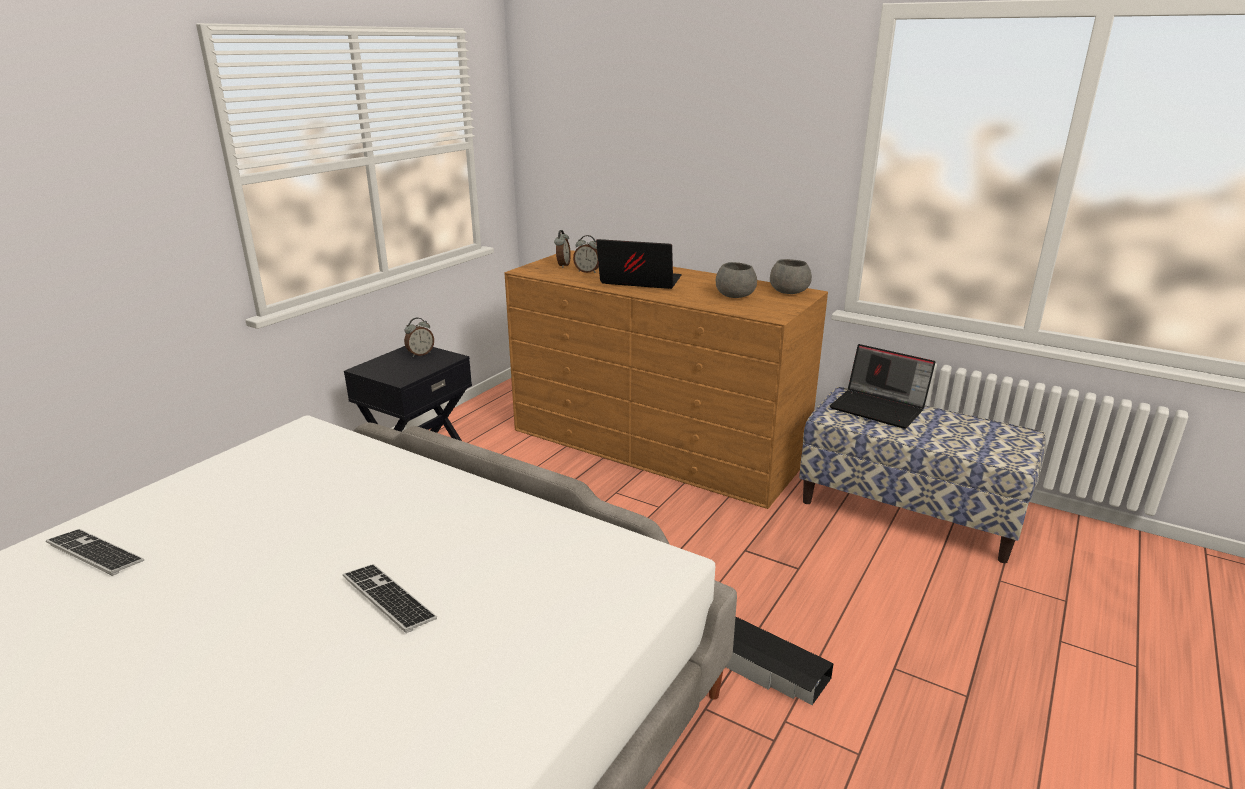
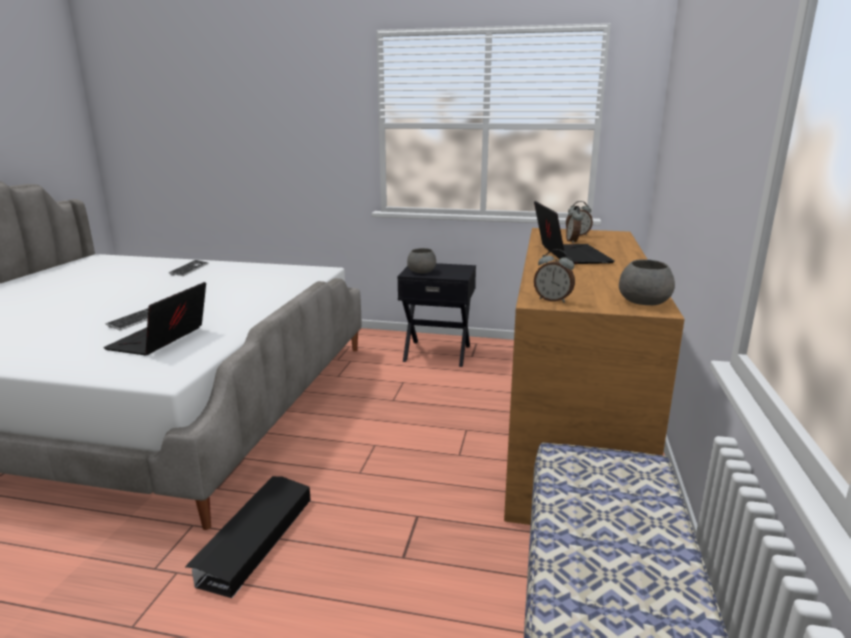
camera: 70 degrees right, 5 degrees down
alarm clock [404,318,434,357] -> alarm clock moved to [534,249,575,303]
grey bowl [716,262,757,298] -> grey bowl moved to [407,248,436,273]
laptop [830,344,935,429] -> laptop moved to [103,282,206,355]

